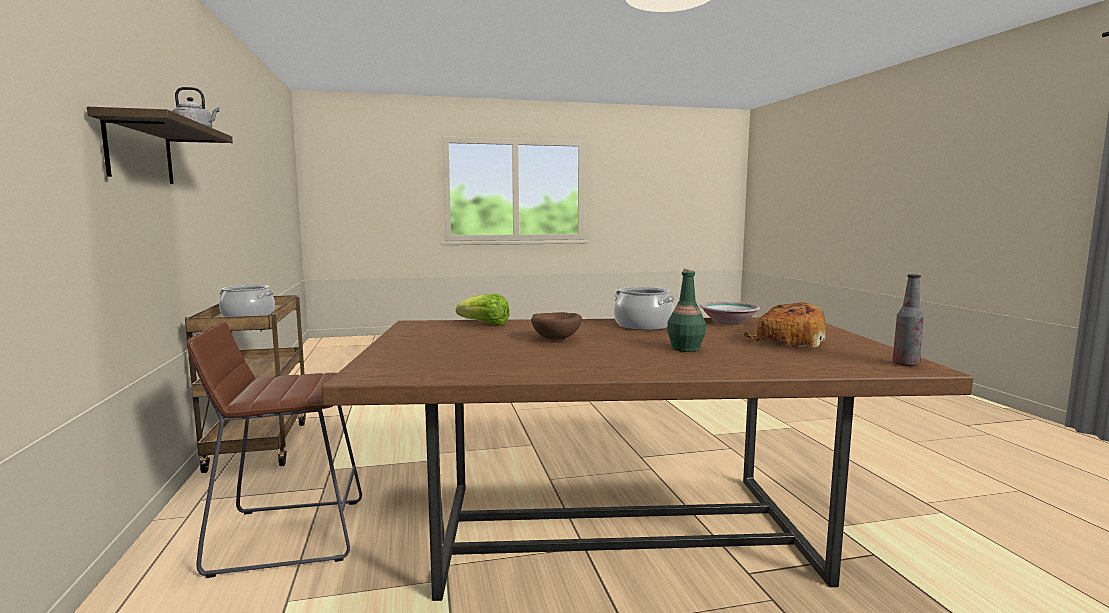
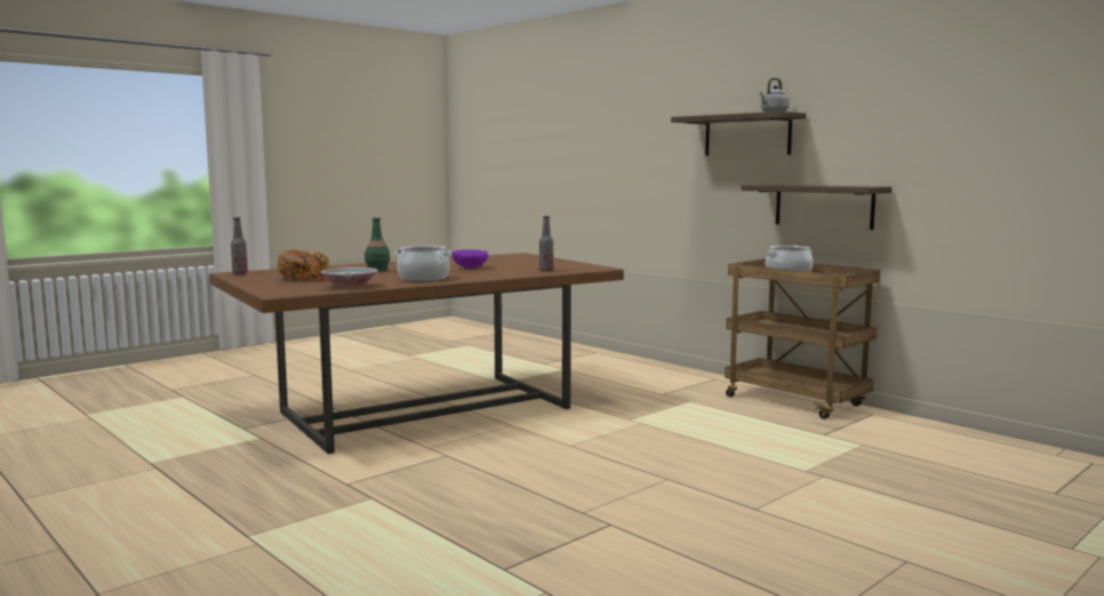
camera: 150 degrees right, 0 degrees up
brown stool [187,322,362,578] -> none
lettuce [456,294,509,326] -> bottle [539,216,553,271]
brown bowl [531,312,582,340] -> purple bowl [452,250,488,268]
none -> shelf [741,184,892,230]

